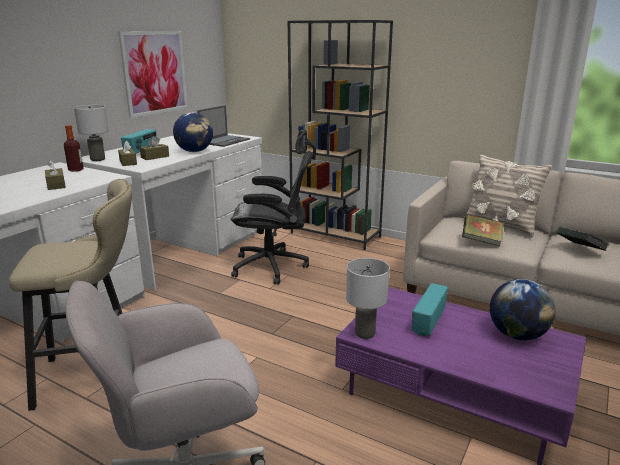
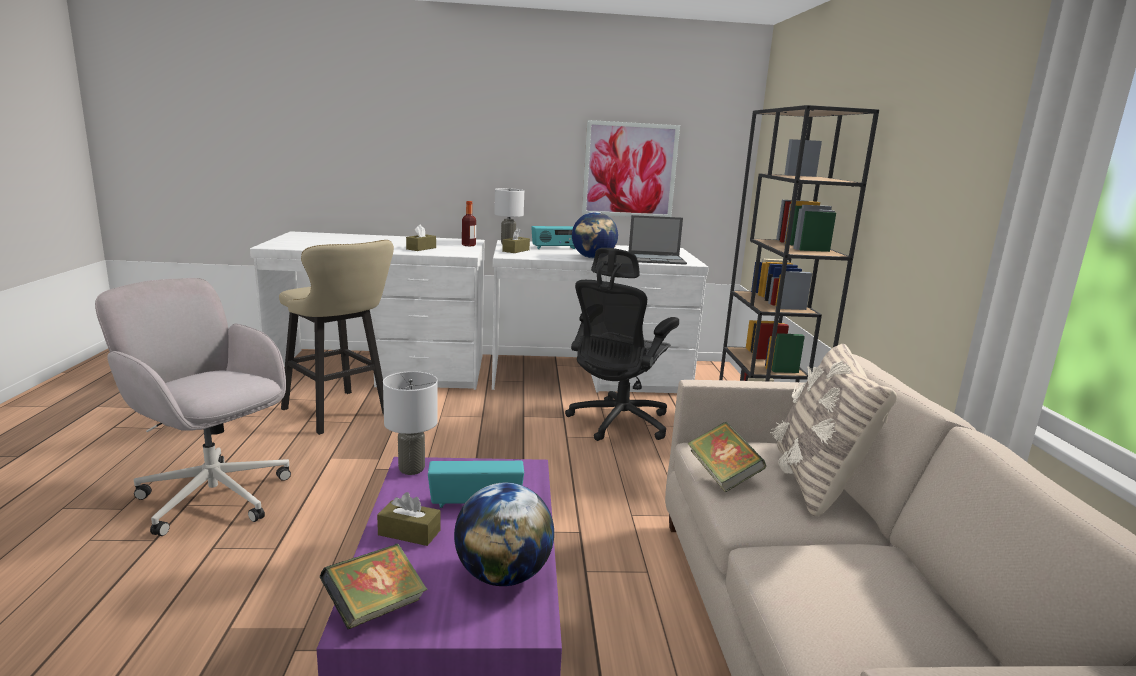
camera: 55 degrees right, 5 degrees down
brown tissue box [140,136,169,160] -> brown tissue box moved to [377,492,440,546]
office chair [230,129,316,285] -> office chair turned 60 degrees clockwise [565,248,679,441]
book [556,227,609,251] -> book moved to [320,544,428,629]

